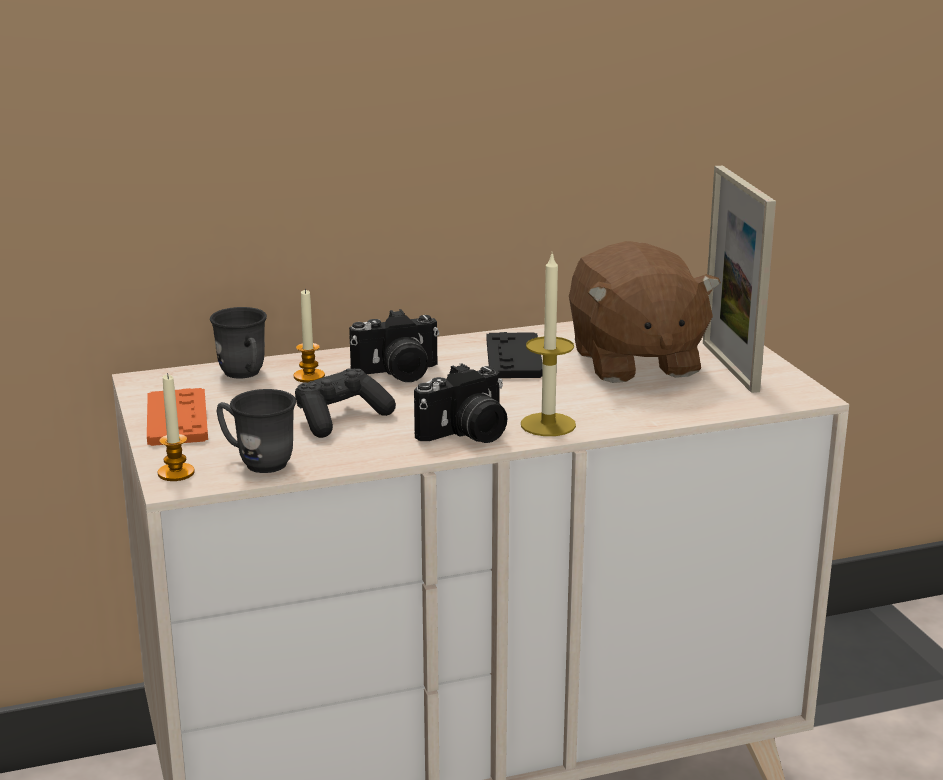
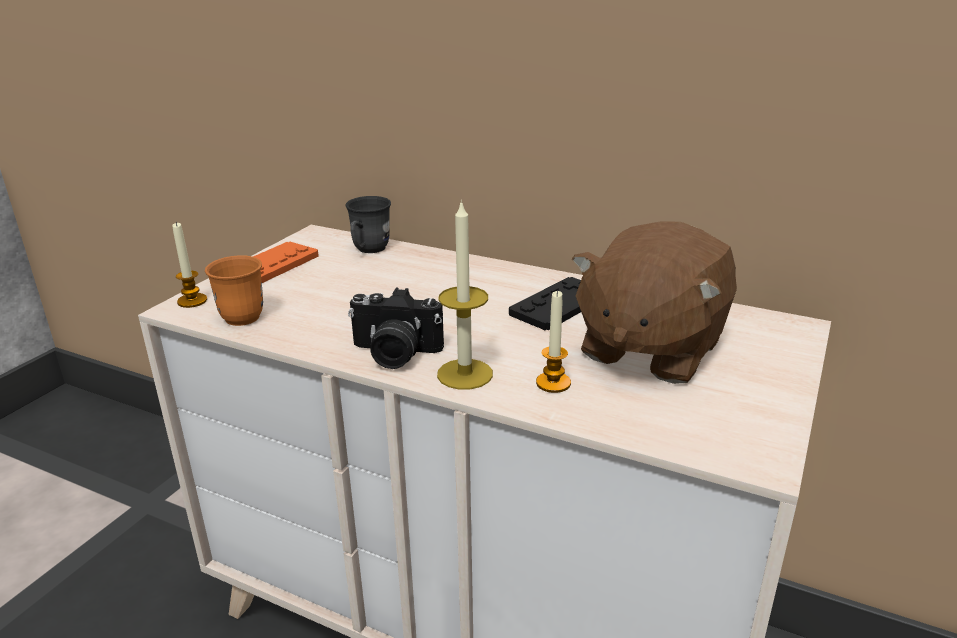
camera: 45 degrees right, 5 degrees up
grey mug [217,389,296,473] -> orange mug [205,255,263,326]
candle [294,289,325,383] -> candle moved to [536,290,571,393]
black game controller [295,368,396,438] -> none
camera [349,309,439,382] -> none
picture frame [703,166,776,393] -> none

